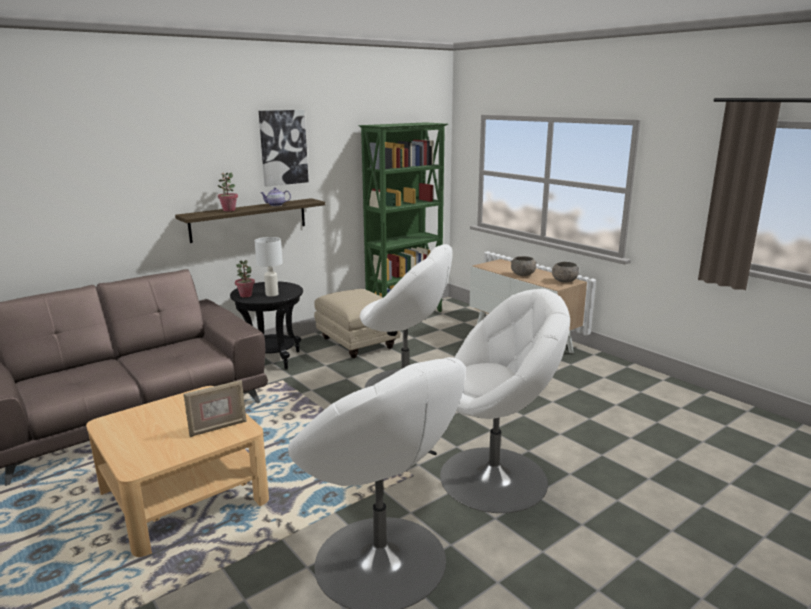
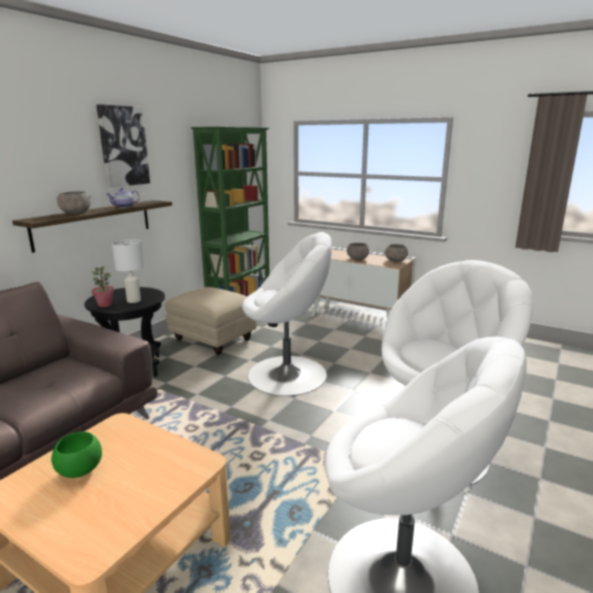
camera: 20 degrees left, 0 degrees up
picture frame [183,380,247,437] -> none
potted plant [217,173,238,211] -> grey bowl [57,191,91,214]
none -> green bowl [51,432,102,478]

